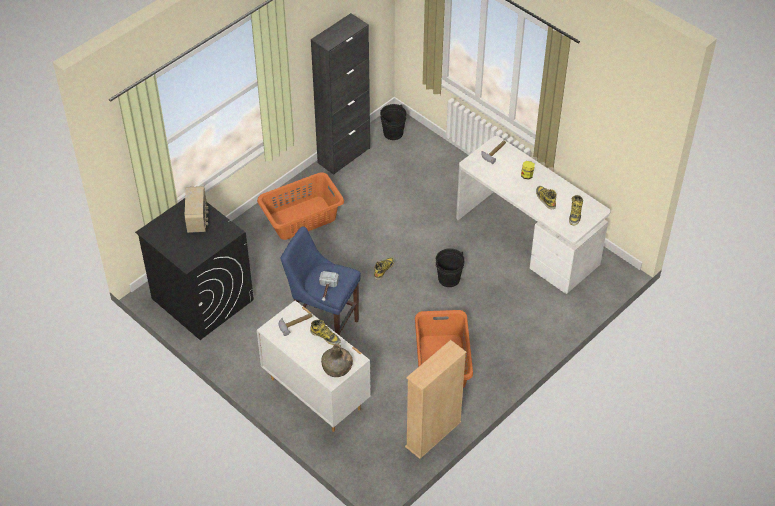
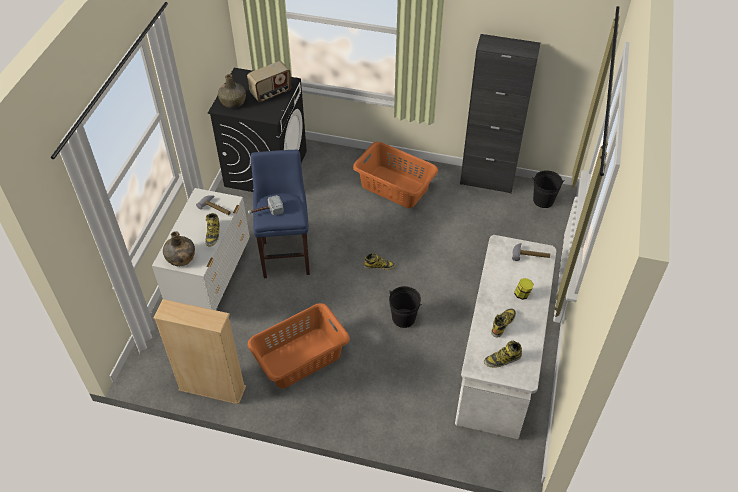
camera: 60 degrees right, 0 degrees up
none -> green bottle [218,74,246,108]

